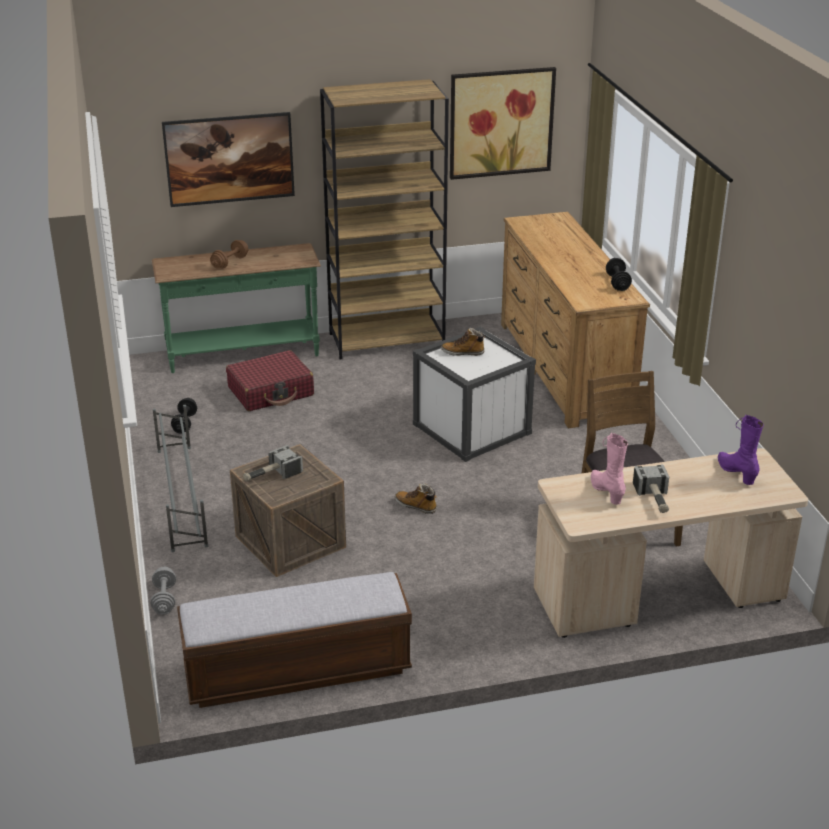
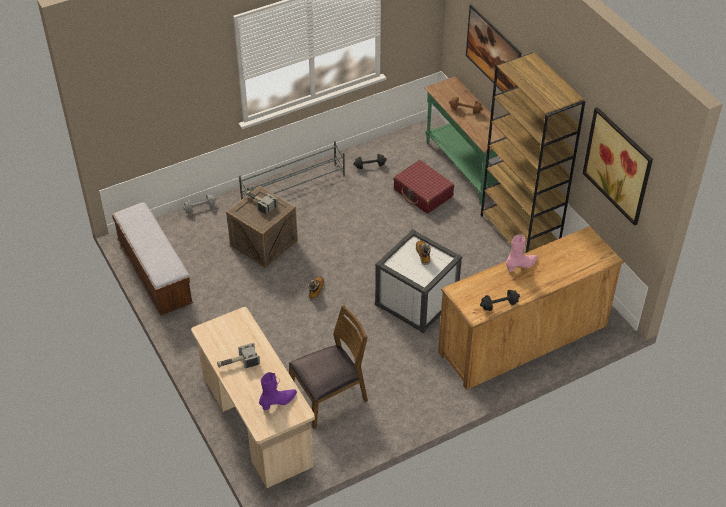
camera: 75 degrees right, 15 degrees up
pink boot [591,433,628,505] -> pink boot moved to [506,234,537,272]

